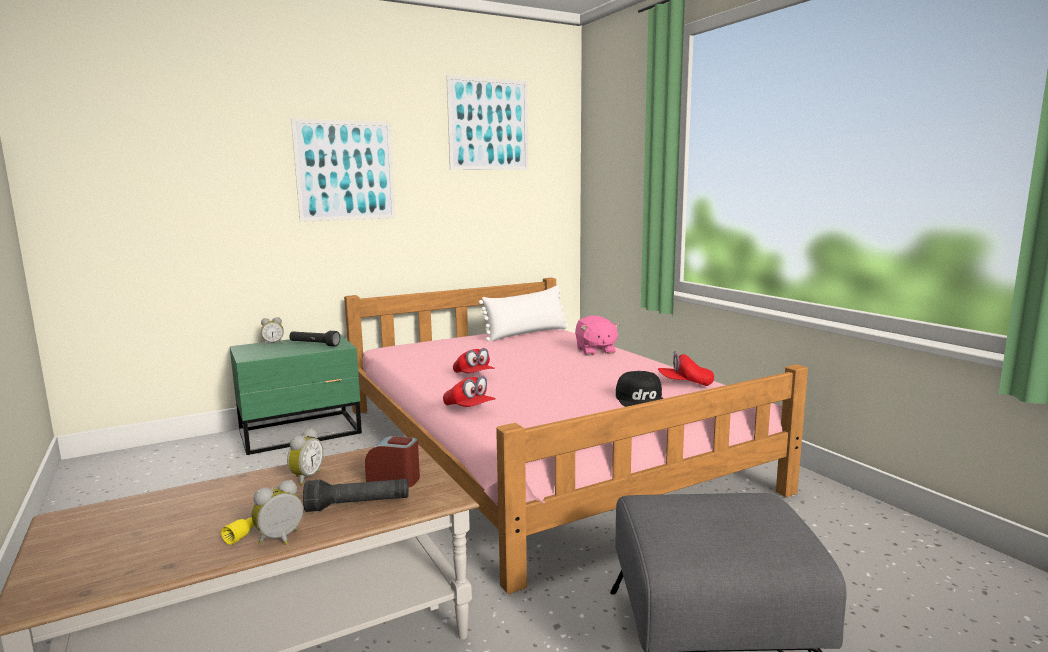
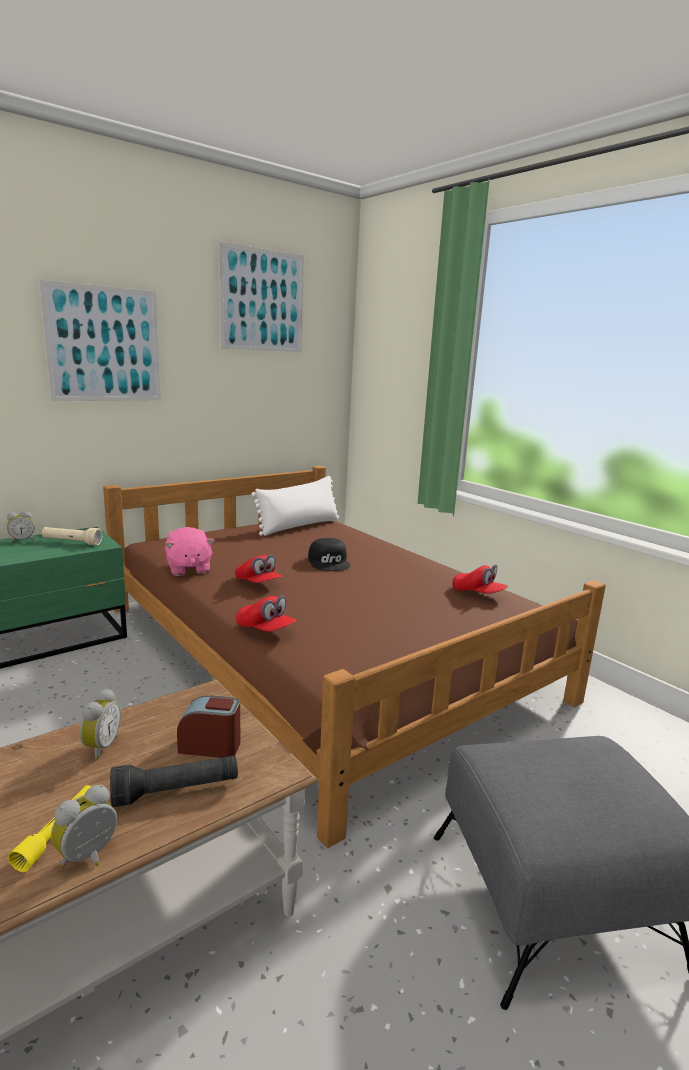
camera: 10 degrees left, 5 degrees up
black flashlight [289,331,340,346] -> beige flashlight [42,527,102,545]
pink bed [344,278,808,594] -> brown bed [103,466,606,848]
pink plush toy [575,315,620,355] -> pink plush toy moved to [165,527,215,576]
black cap [616,371,663,407] -> black cap moved to [308,538,350,571]
red cap [658,351,714,386] -> red cap turned 135 degrees counterclockwise [452,565,508,594]

